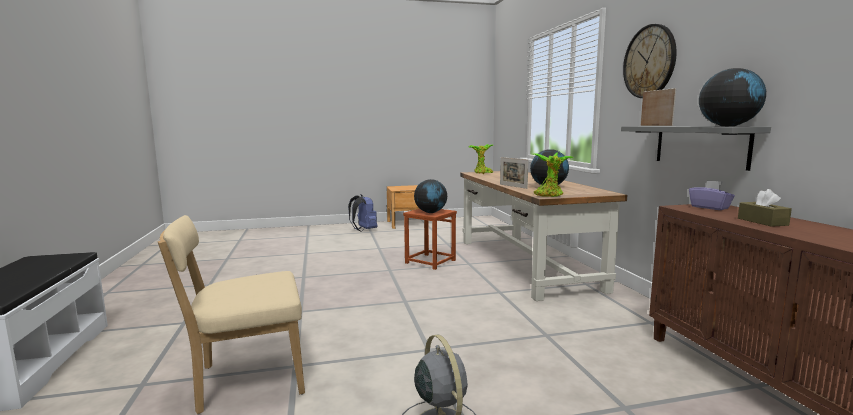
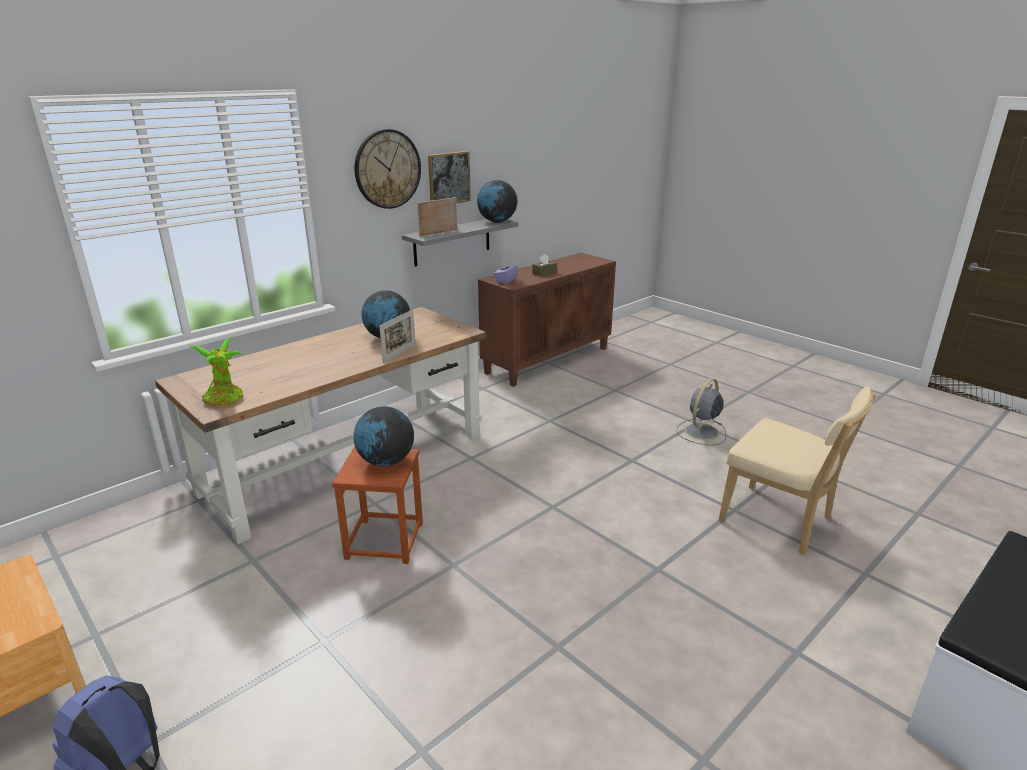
camera: 120 degrees left, 15 degrees up
potted plant [534,153,574,197] -> none
none -> picture [428,151,471,203]

